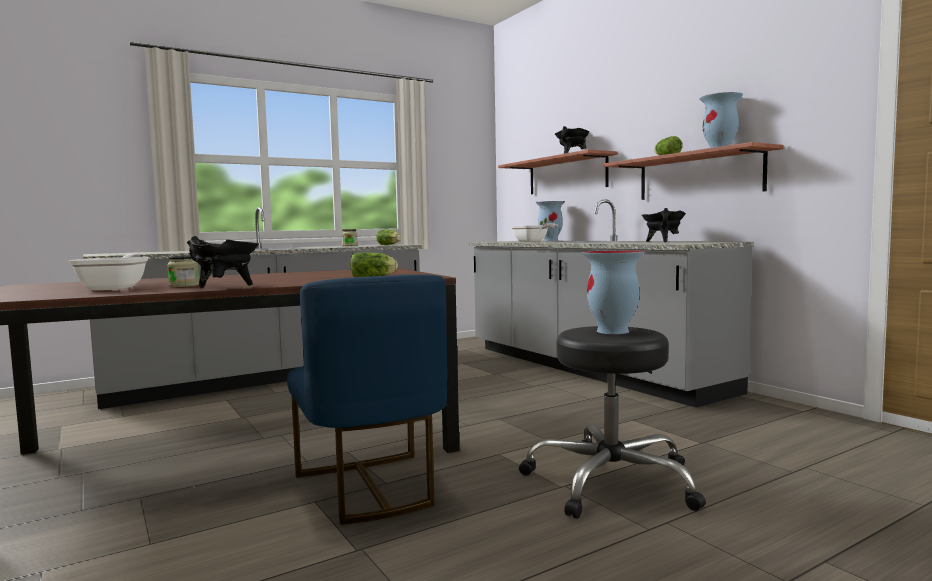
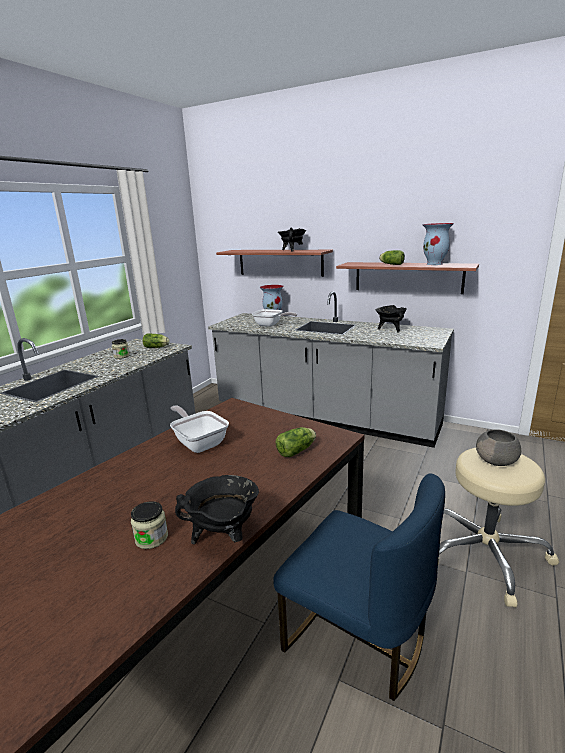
camera: 30 degrees left, 15 degrees up
frying pan [69,254,149,290] -> frying pan moved to [170,405,229,453]
black stool [519,326,706,519] -> beige stool [438,448,559,608]
vase [582,250,645,334] -> grey bowl [476,429,521,466]

